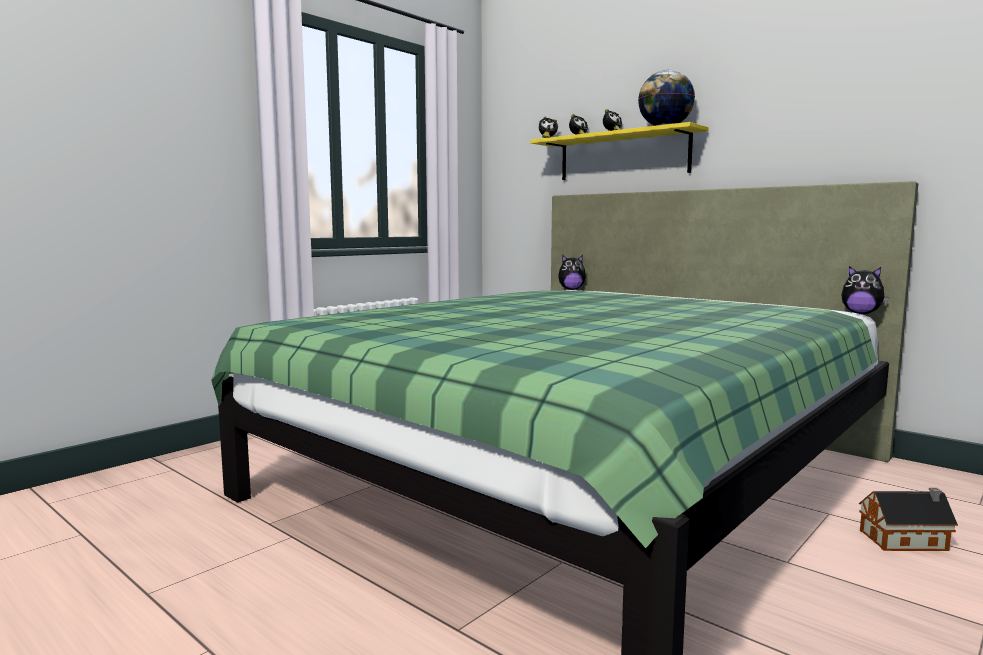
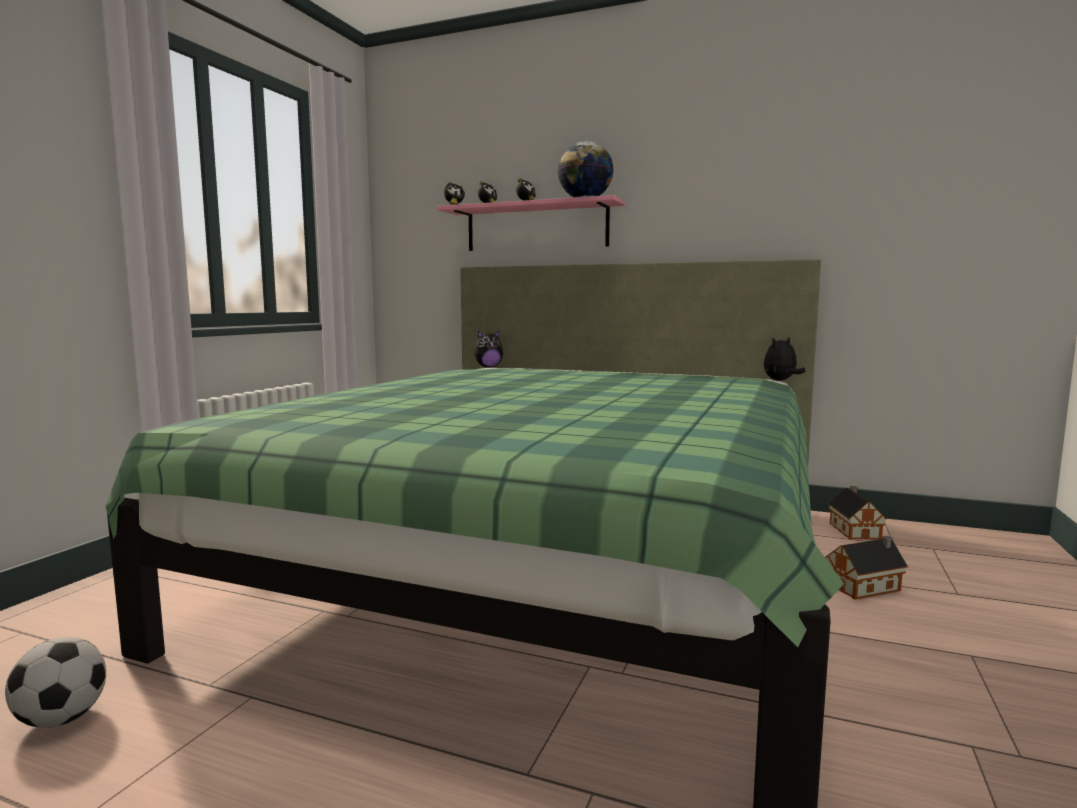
camera: 20 degrees left, 0 degrees up
yellow shelf [530,122,709,180] -> pink shelf [436,195,626,251]
plush toy [841,266,888,314] -> plush toy turned 135 degrees clockwise [764,337,806,381]
none -> football [5,637,106,728]
none -> toy house [828,486,887,540]

